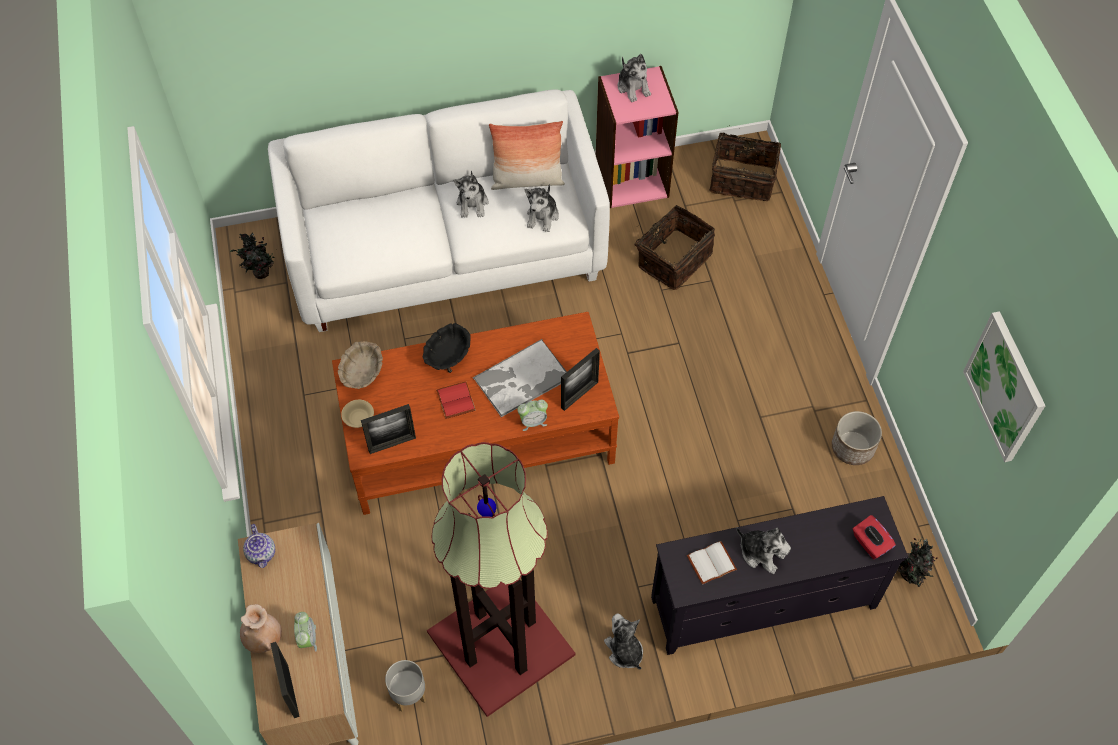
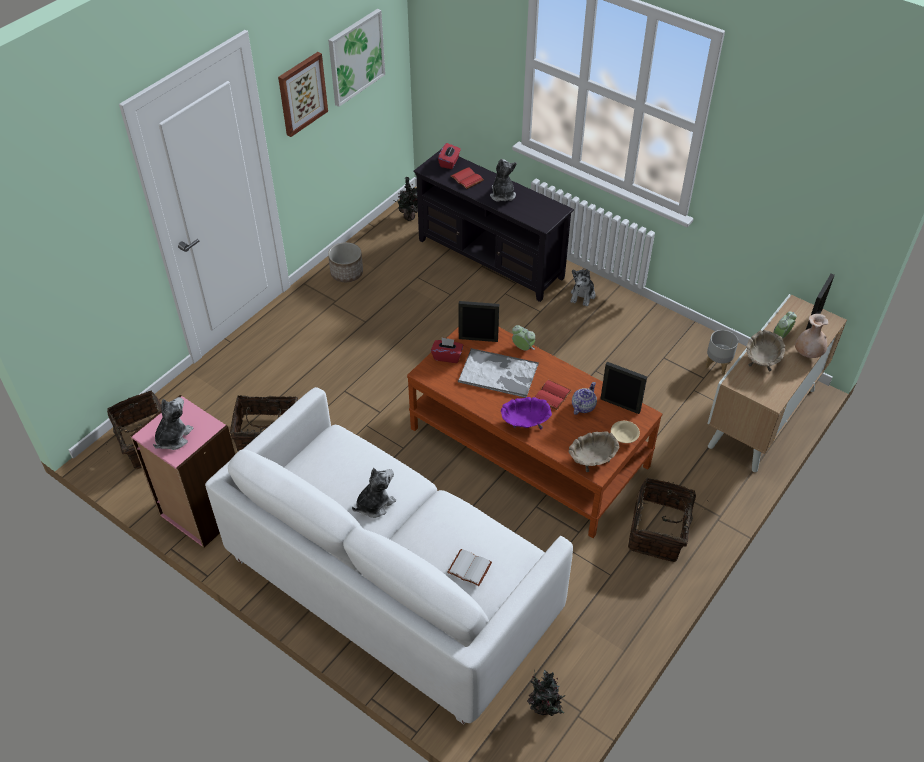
camera: 130 degrees left, 10 degrees down
teapot [243,524,275,568] -> teapot moved to [572,382,597,415]
black bowl [423,323,471,373] -> purple bowl [501,397,552,429]
floor lamp [427,442,576,717] -> none
pillow [489,121,565,190] -> none
plush toy [525,184,559,232] -> none
white book [687,541,737,585] -> white book moved to [447,549,492,586]
none -> picture [278,52,328,137]
none -> red tissue box [431,337,463,363]
none -> red book [450,167,484,189]
none -> basket [628,478,708,562]
none -> beige bowl [746,330,785,372]

